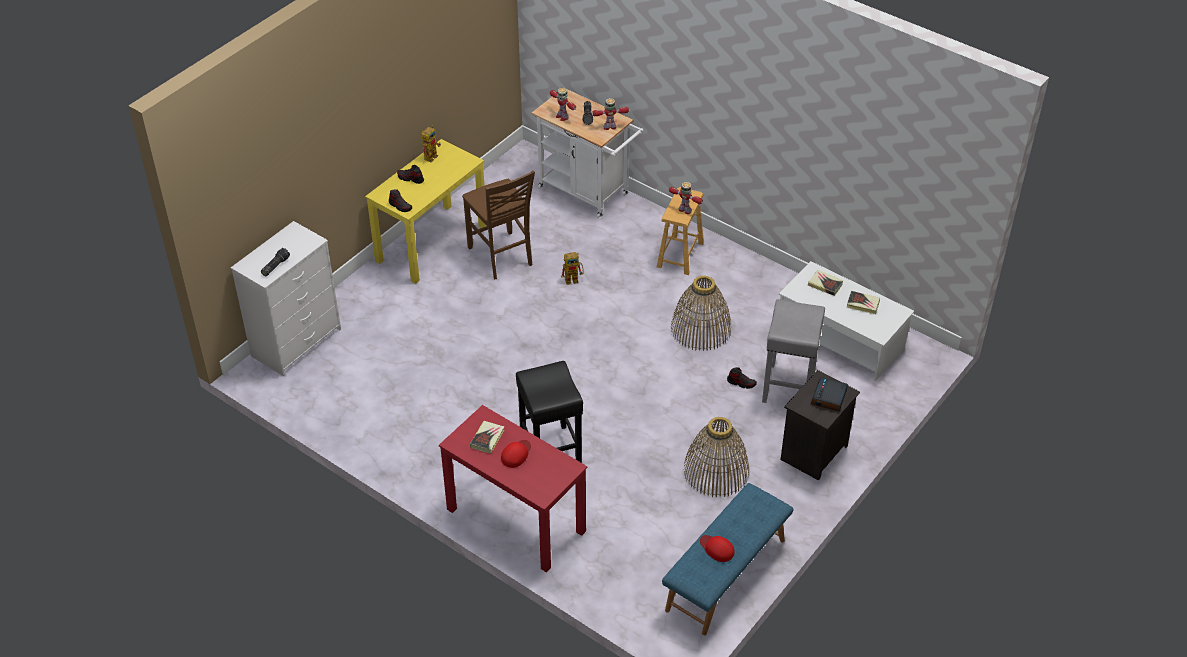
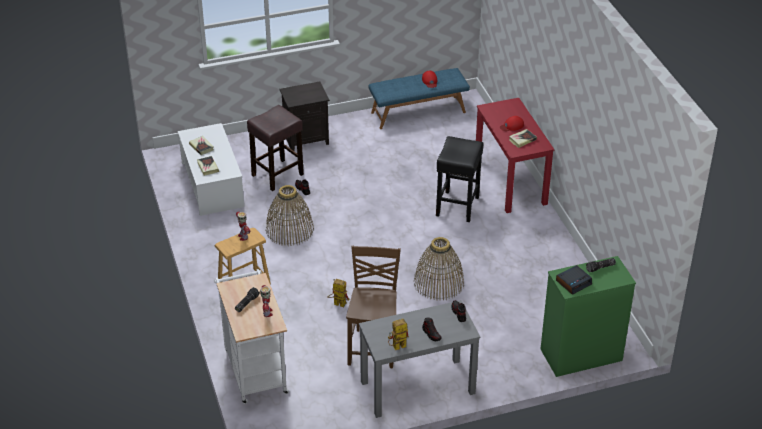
camera: 145 degrees left, 5 degrees down
white dresser [231,221,341,376] -> green dresser [541,256,636,377]
yellow desk [365,139,486,284] -> grey desk [359,300,480,418]
toy robot [592,98,629,130] -> none
basket [684,417,749,498] -> basket moved to [414,237,464,301]
grey stool [762,299,825,403] -> brown stool [247,105,304,191]
alarm clock [810,377,848,412] -> alarm clock moved to [556,265,592,295]

